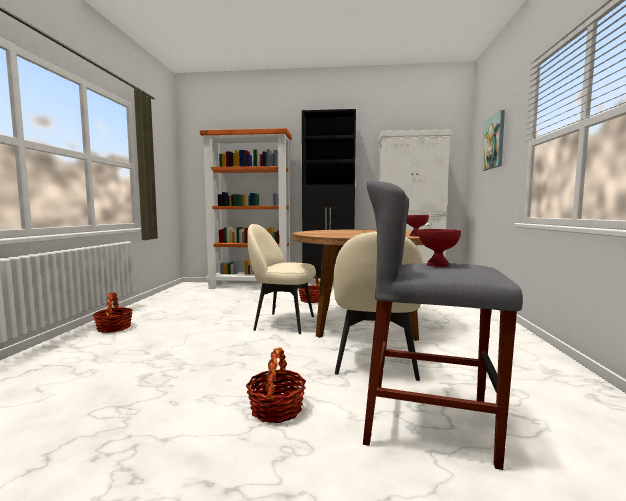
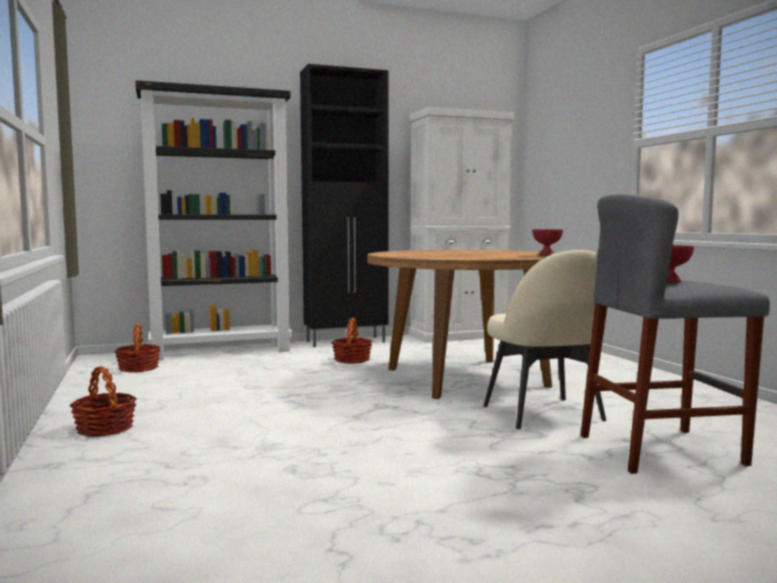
camera: 25 degrees left, 0 degrees up
orange bookcase [200,128,292,289] -> black bookcase [135,80,292,361]
basket [246,347,306,423] -> basket moved to [115,323,160,373]
beige chair [247,224,316,334] -> none
picture [481,110,505,171] -> none

